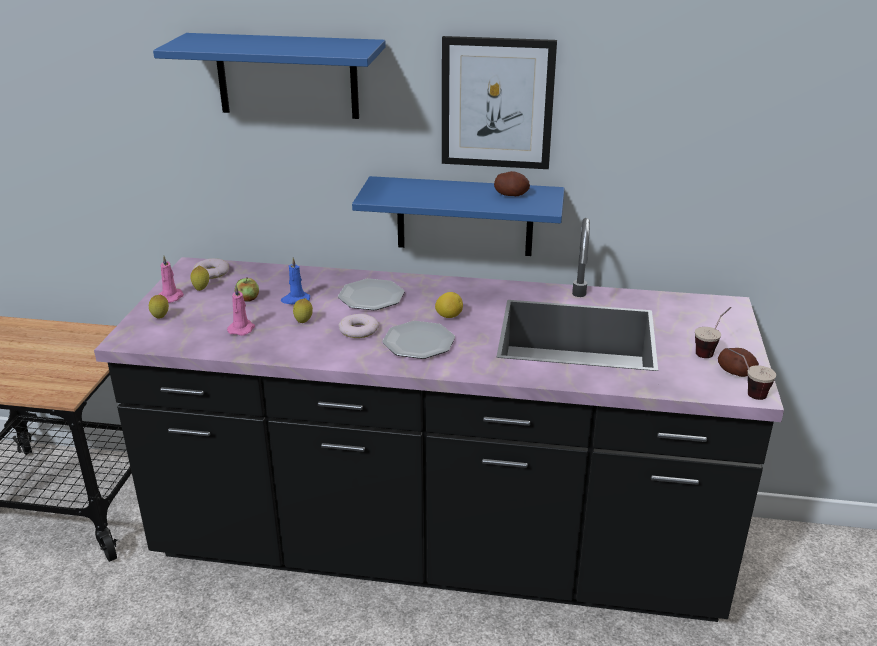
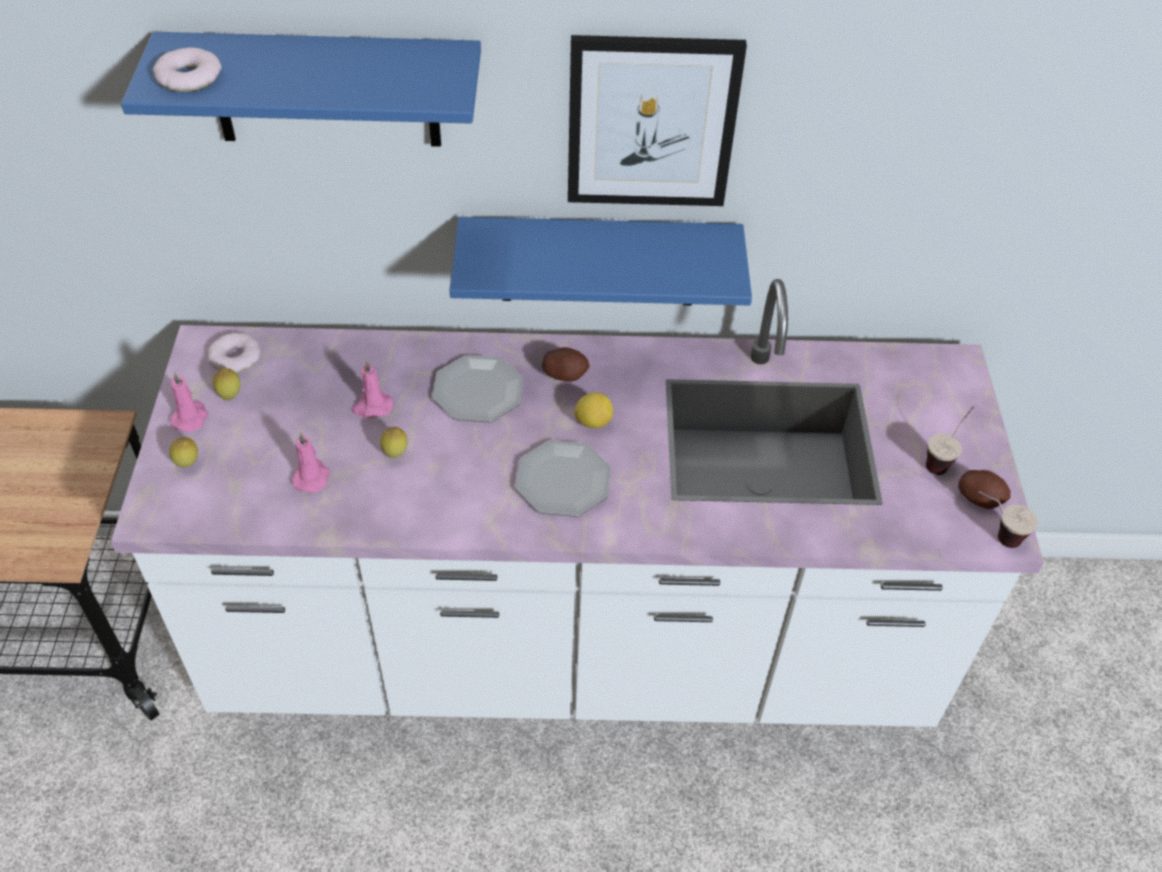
camera: 10 degrees left, 20 degrees up
black counter [94,218,784,622] -> white counter [111,279,1044,727]
apple [235,278,259,302] -> none
blue candle [281,257,310,304] -> pink candle [352,360,393,418]
donut [338,314,379,338] -> donut moved to [153,47,222,92]
potato [494,171,530,196] -> potato moved to [542,347,590,381]

